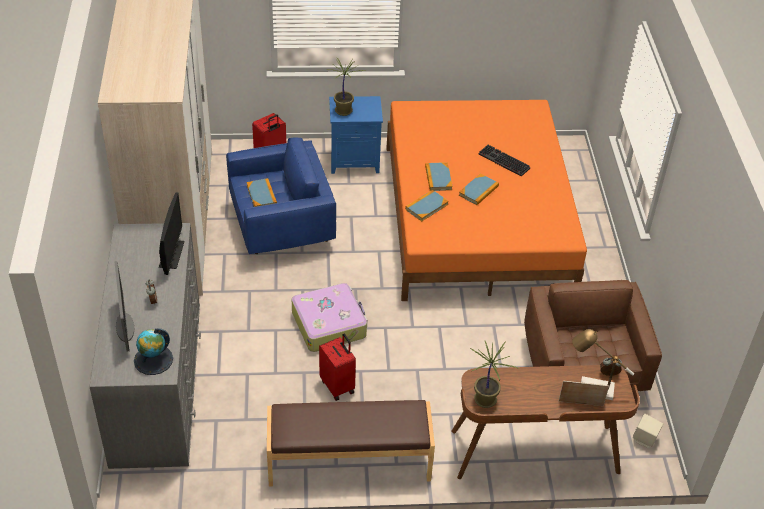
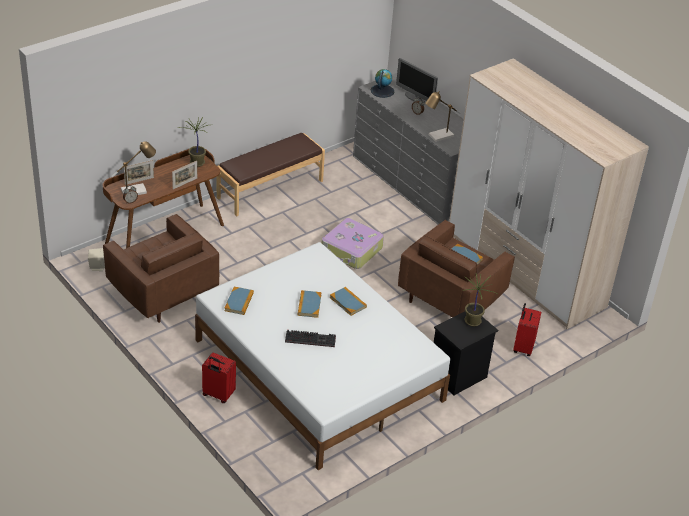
camera: 145 degrees right, 5 degrees down
monitor [159,192,185,275] -> table lamp [425,91,461,142]
blue armchair [226,137,336,254] -> brown armchair [398,220,515,317]
red suitcase [319,334,356,401] -> red suitcase moved to [202,353,236,403]
blue nightstand [329,96,383,174] -> black nightstand [434,311,498,395]
orange bed [386,100,587,301] -> white bed [195,242,450,470]
book [405,190,449,222] -> book moved to [225,287,254,315]
none -> picture frame [172,161,197,189]

